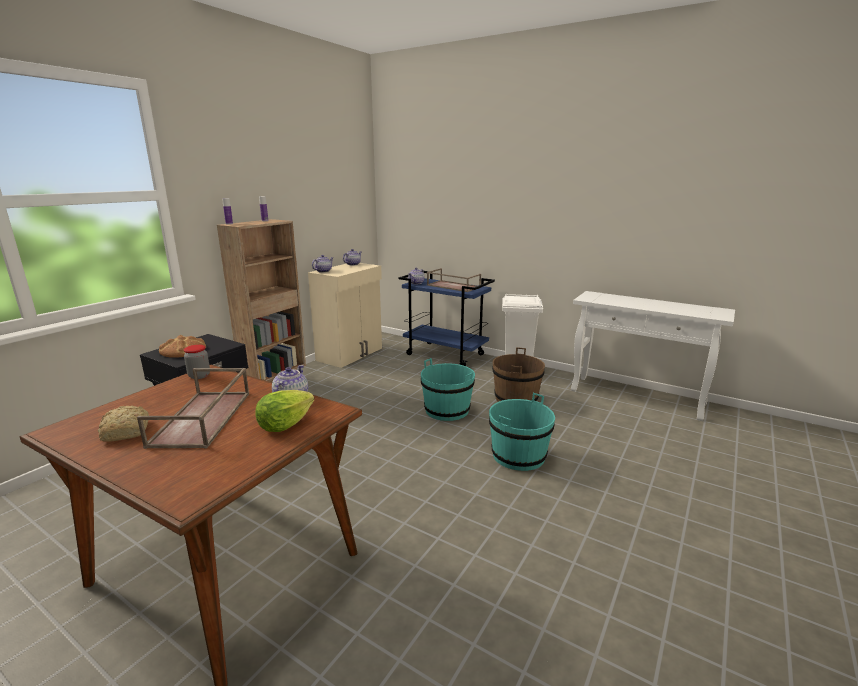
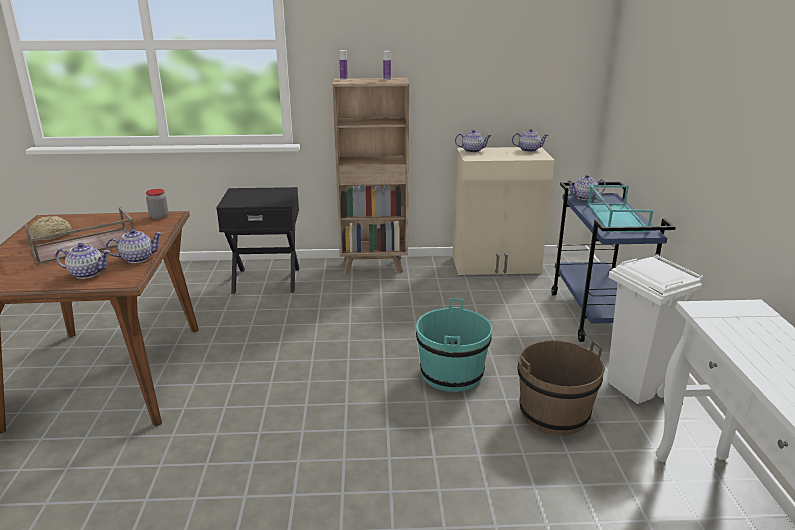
camera: 55 degrees right, 5 degrees up
bread [159,335,206,358] -> none
lettuce [255,390,314,432] -> teapot [55,243,110,279]
brown tray [427,268,481,292] -> turquoise tray [588,185,653,232]
turquoise bucket [489,393,555,471] -> none

